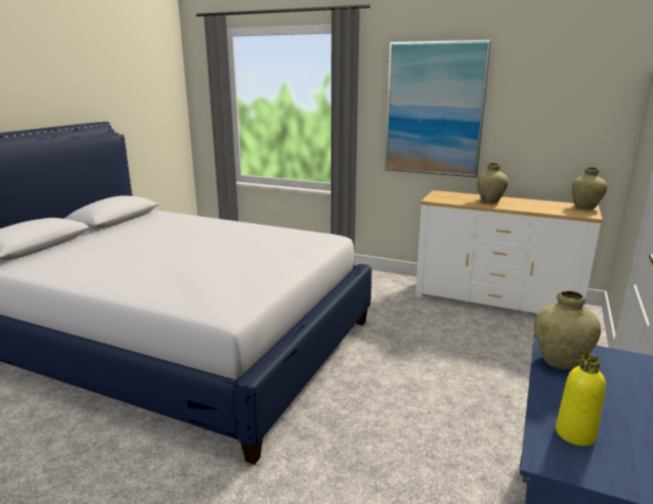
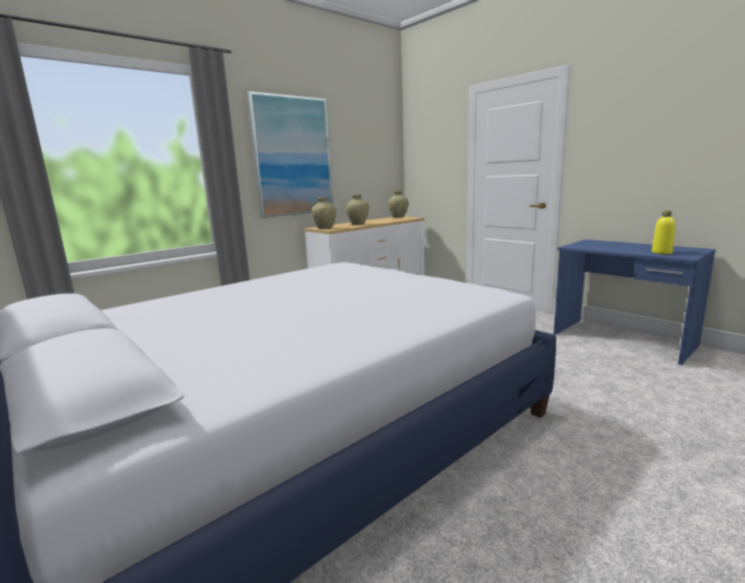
camera: 65 degrees left, 5 degrees down
beige vase [534,291,601,370] -> beige vase moved to [311,196,336,229]

